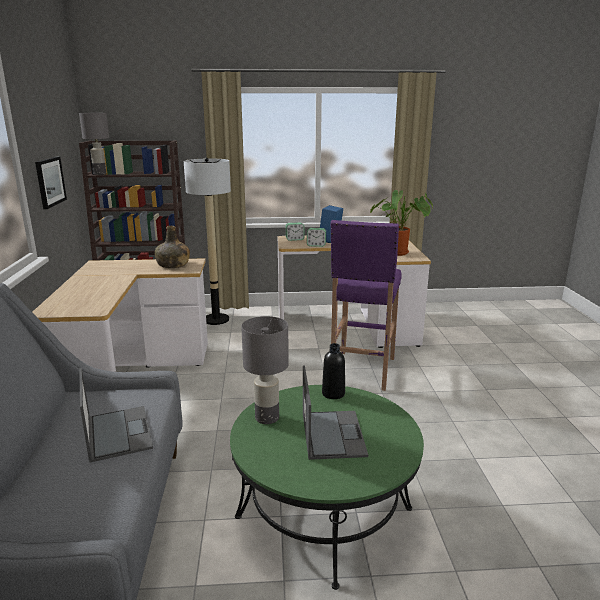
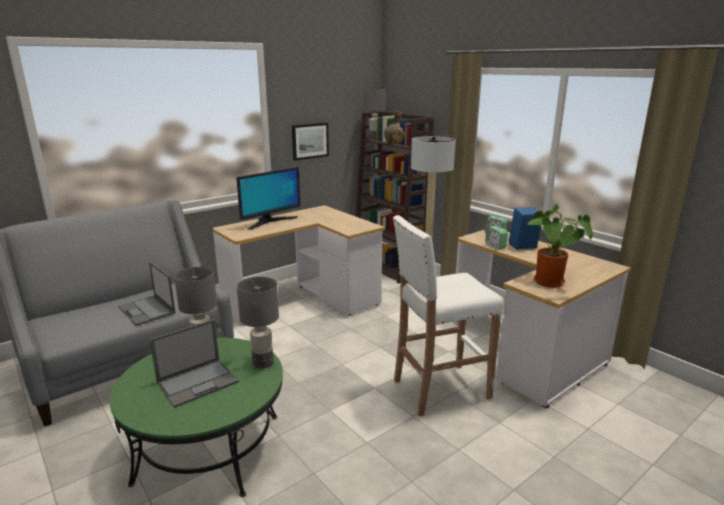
camera: 55 degrees right, 0 degrees up
laptop [79,368,153,463] -> laptop turned 105 degrees clockwise [118,262,175,326]
green bottle [155,226,190,268] -> green bottle moved to [384,111,405,144]
black bottle [322,343,345,399] -> grey table lamp [237,277,279,369]
purple stool [331,220,402,391] -> white stool [393,215,504,416]
none -> monitor [236,167,301,229]

